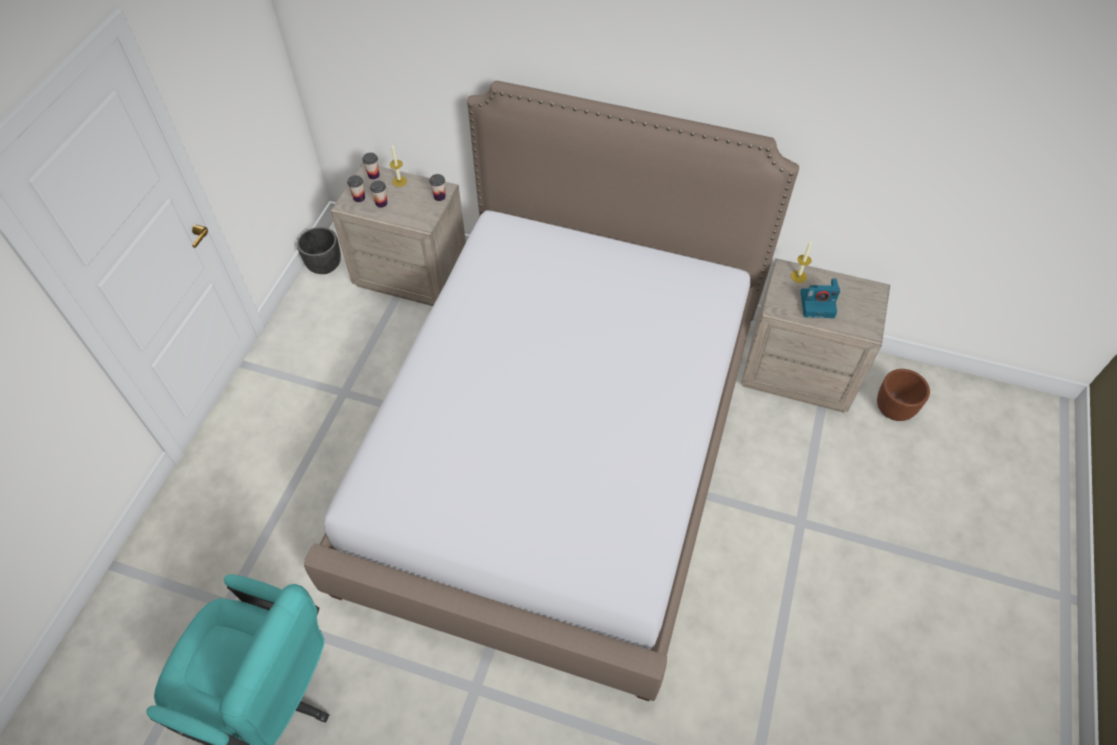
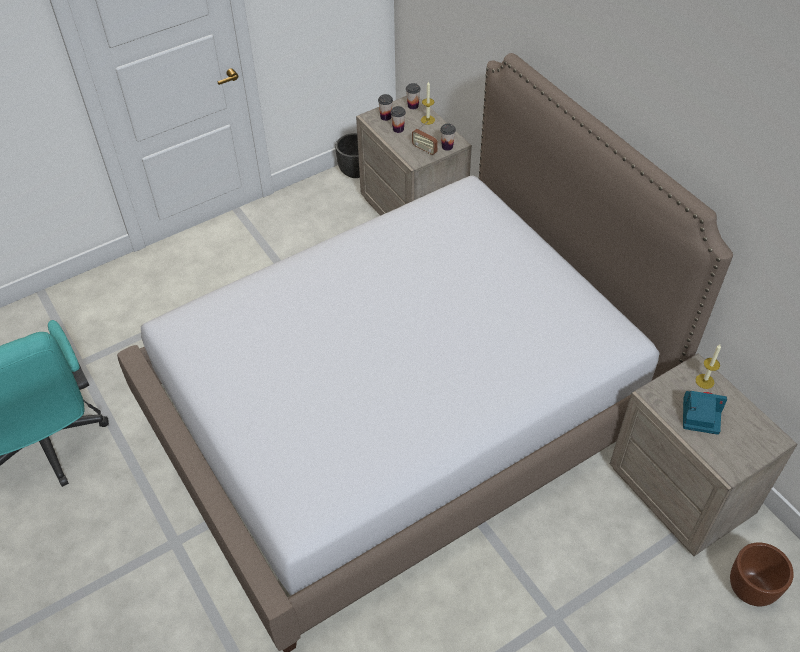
camera: 40 degrees right, 5 degrees down
camera [800,278,840,318] -> camera turned 150 degrees clockwise [683,391,727,435]
none -> radio [412,121,438,156]

